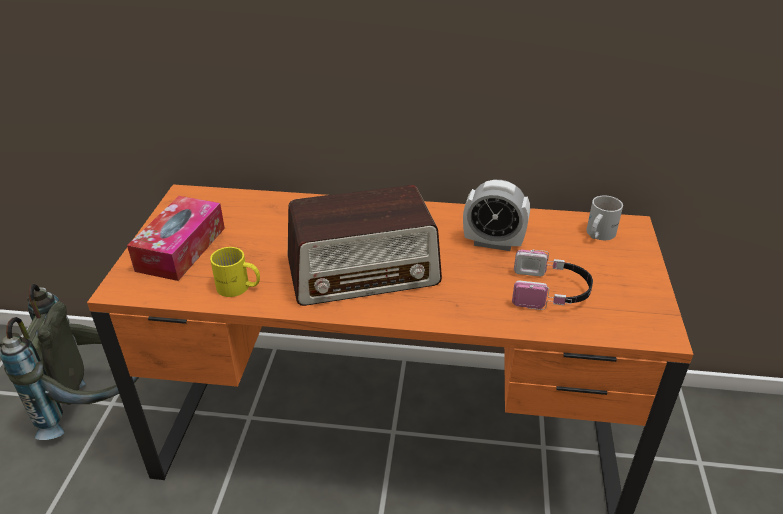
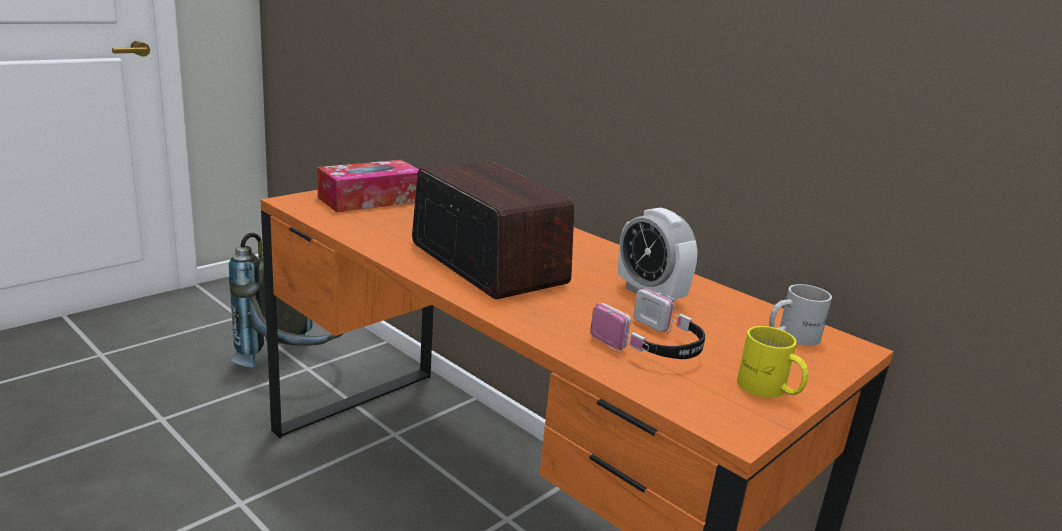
camera: 35 degrees right, 15 degrees down
yellow mug [210,247,260,297] -> yellow mug moved to [737,326,809,398]
radio [288,185,442,306] -> radio turned 150 degrees counterclockwise [412,162,574,299]

